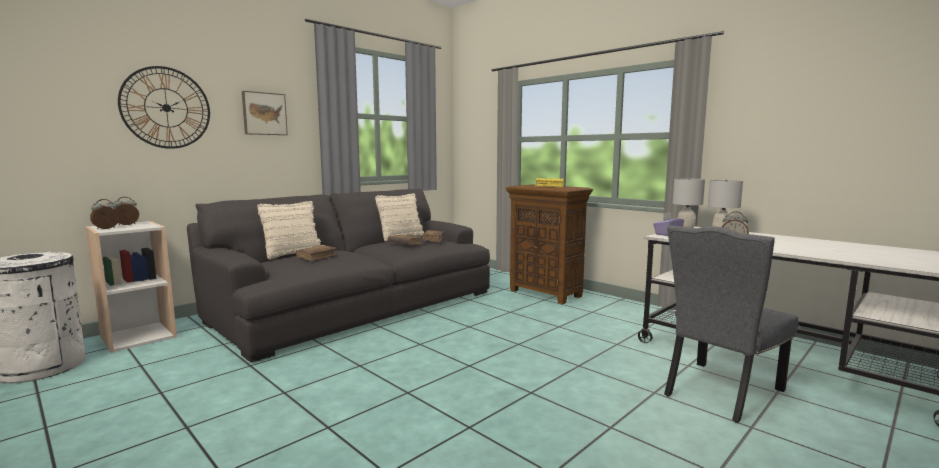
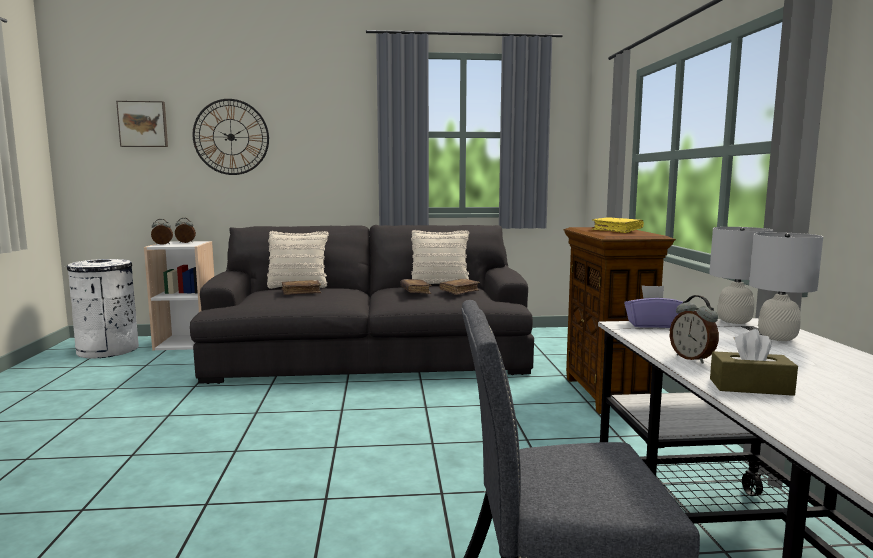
camera: 40 degrees right, 0 degrees up
picture [242,91,288,135] -> picture moved to [116,101,168,147]
none -> brown tissue box [710,329,798,396]

